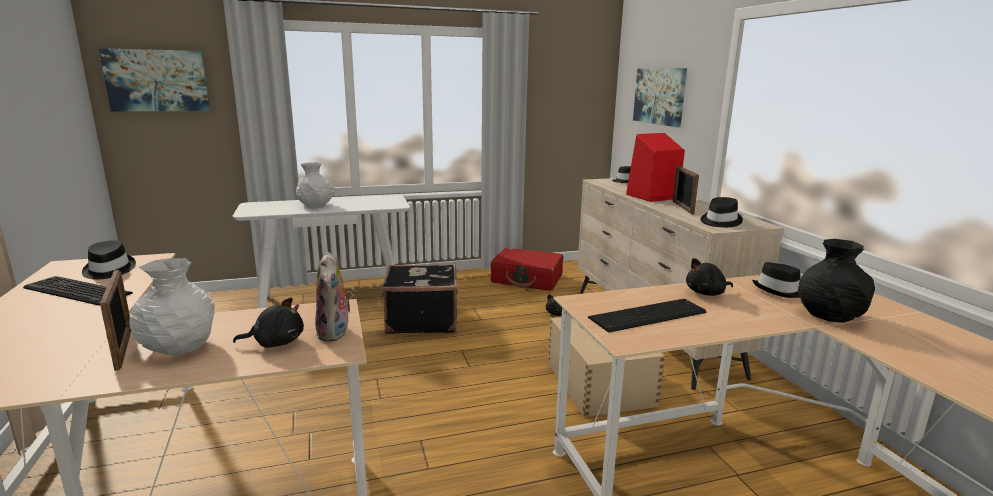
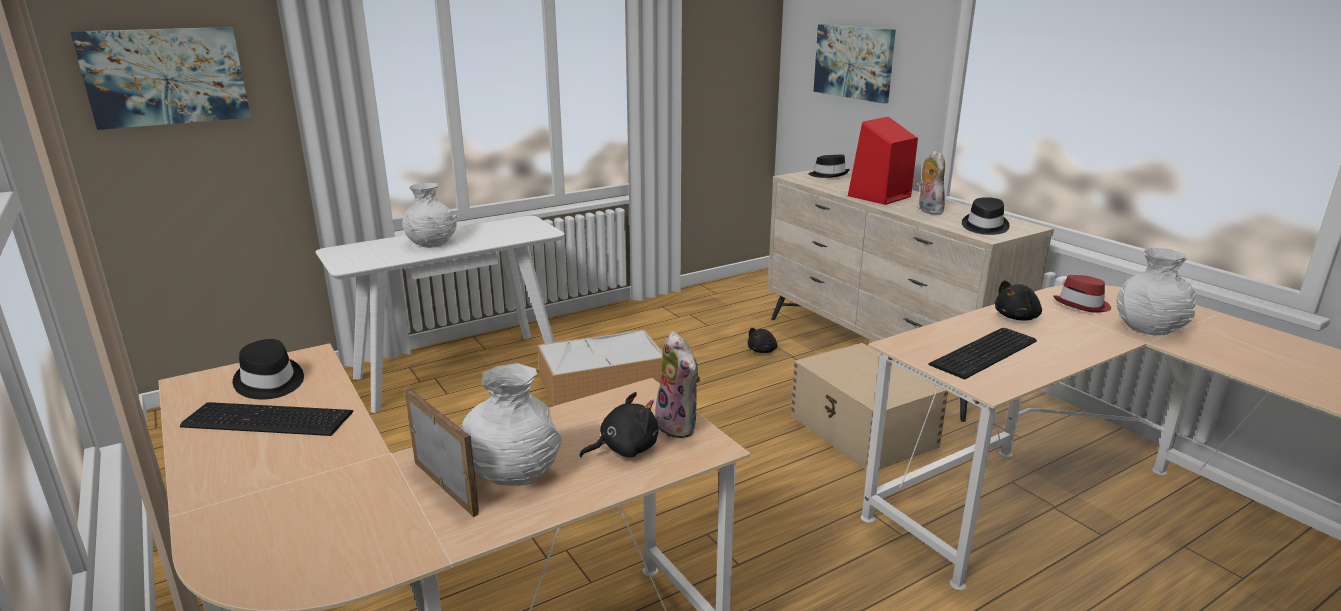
camera: 15 degrees left, 5 degrees up
black suitcase [382,264,457,334] -> storage box [538,329,662,406]
red suitcase [490,248,563,291] -> none
picture frame [673,166,699,215] -> plush toy [919,150,945,215]
black hat [752,262,800,298] -> red hat [1053,275,1111,313]
black vase [798,239,875,323] -> white vase [1116,248,1196,335]

